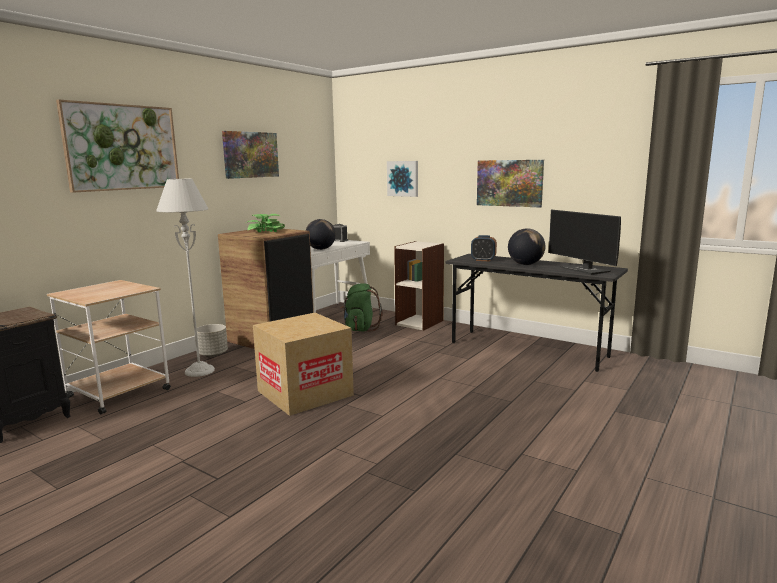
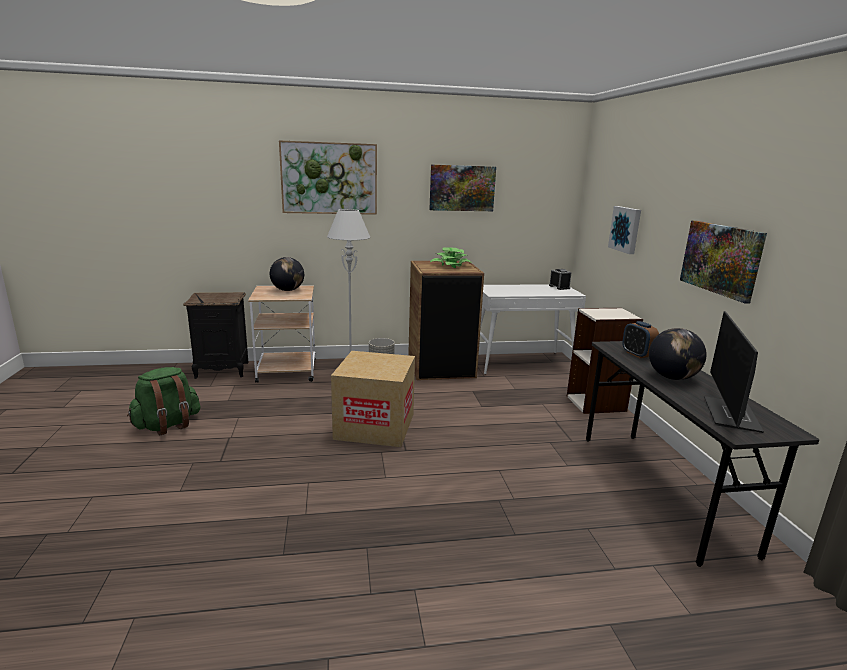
camera: 45 degrees right, 5 degrees up
globe [306,219,336,250] -> globe moved to [270,257,304,291]
green backpack [340,283,383,331] -> green backpack moved to [127,367,200,435]

